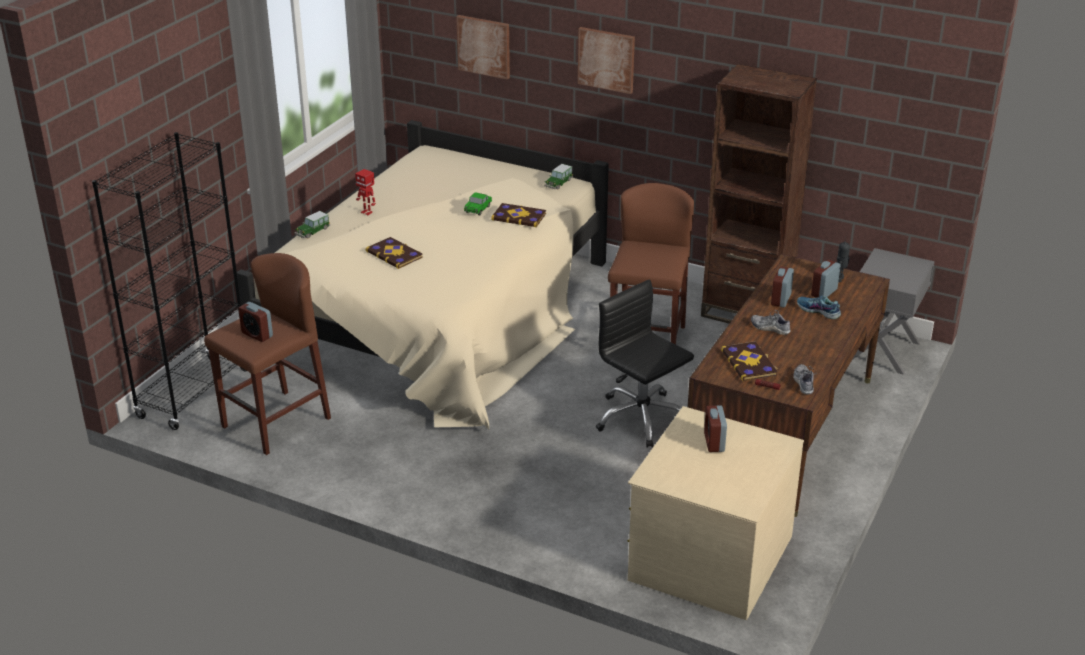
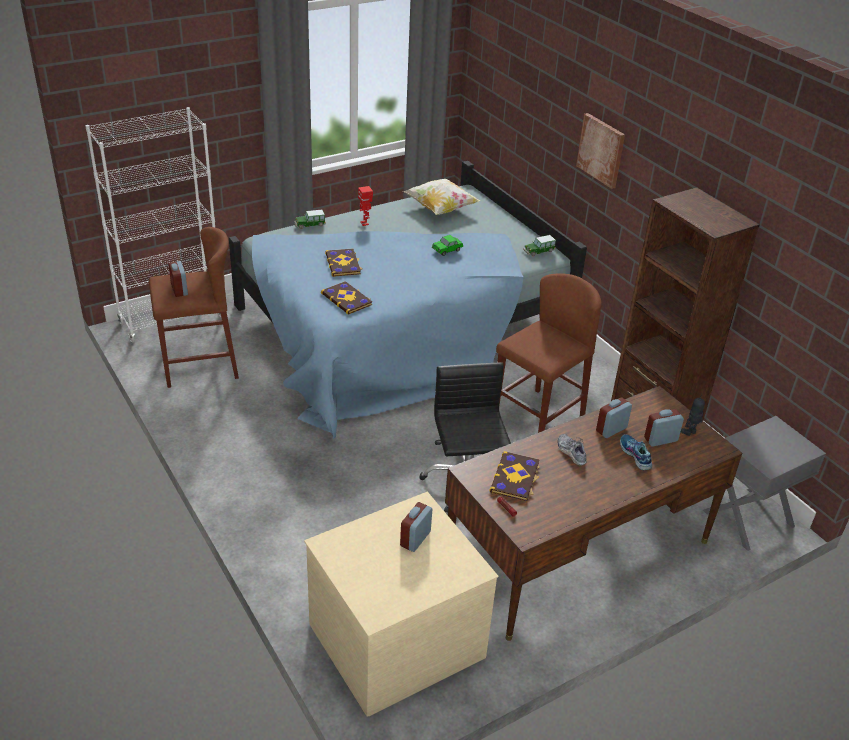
camera: 30 degrees right, 5 degrees up
black bookcase [92,132,246,430] -> white bookcase [86,107,221,343]
beige bed [237,120,609,429] -> blue bed [229,161,587,439]
picture [457,15,510,80] -> none
book [491,203,546,227] -> book moved to [321,281,372,315]
shoe [793,364,817,395] -> none
none -> pillow [403,179,480,215]

